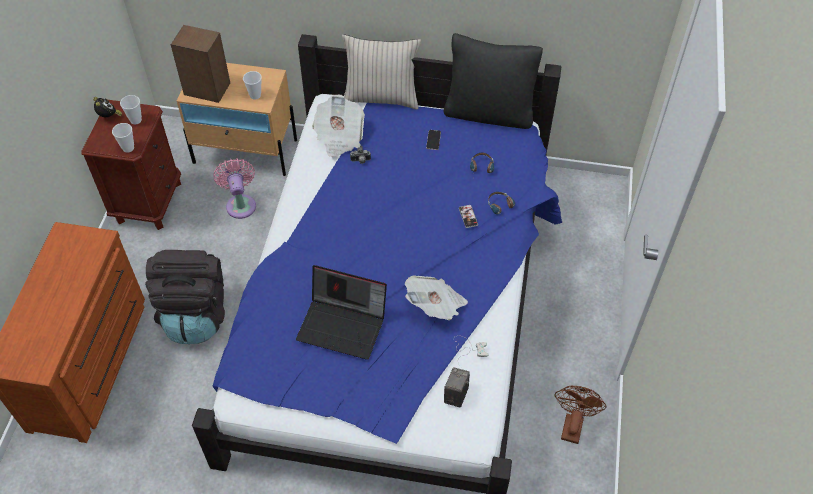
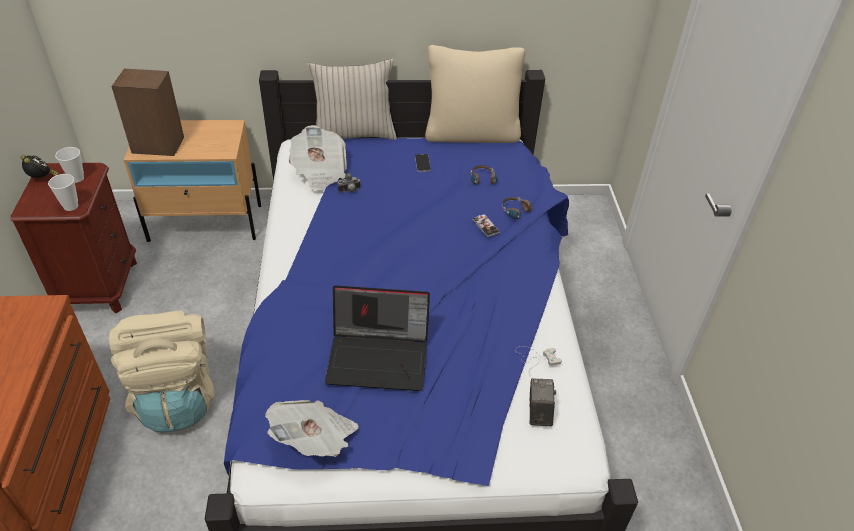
camera: 15 degrees left, 10 degrees down
black backpack [145,250,225,344] -> beige backpack [109,310,214,433]
pink fan [213,158,256,219] -> none
cup [243,71,262,100] -> none
newspaper [405,275,468,321] -> newspaper moved to [265,400,359,457]
black pillow [444,33,543,129] -> beige pillow [425,45,525,143]
brown fan [555,386,606,444] -> none

